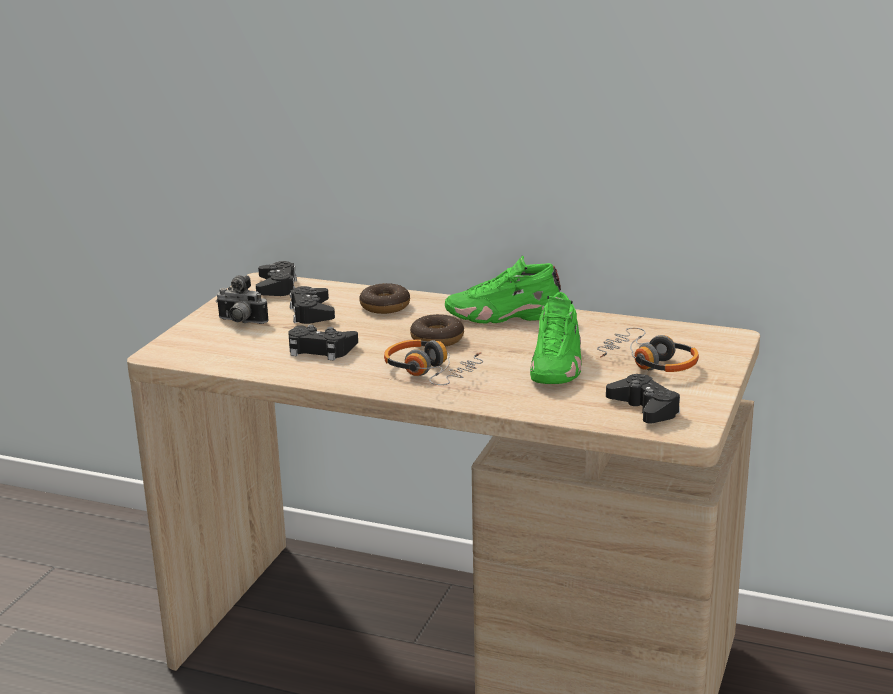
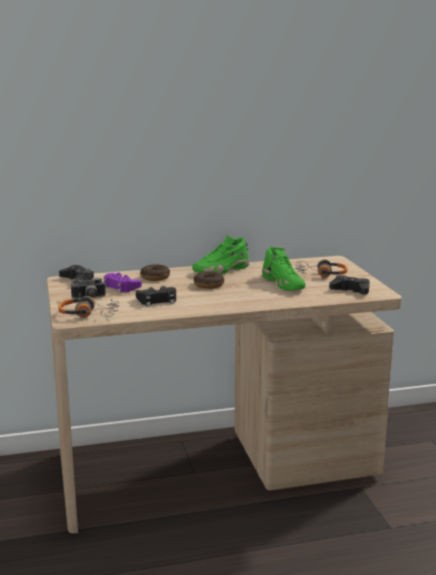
camera: 35 degrees left, 5 degrees down
black game controller [290,286,335,324] -> purple game controller [103,273,142,293]
headphones [384,339,483,385] -> headphones moved to [58,296,120,317]

